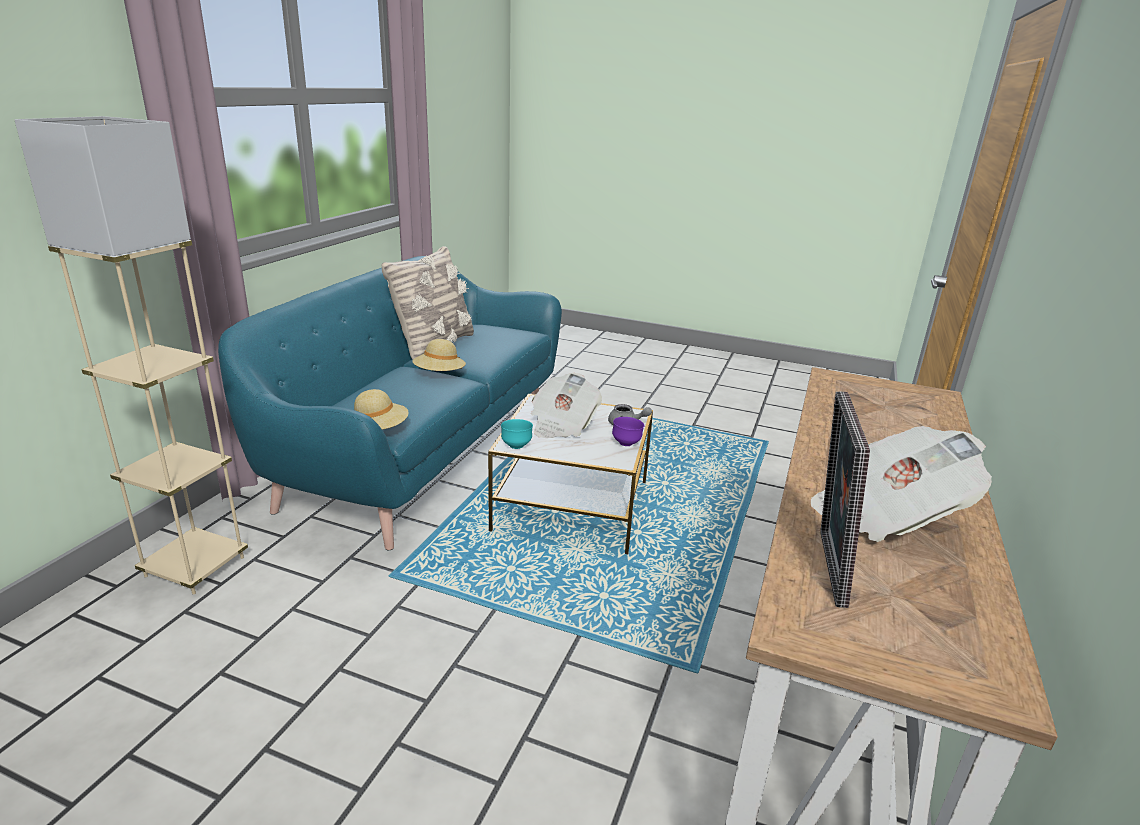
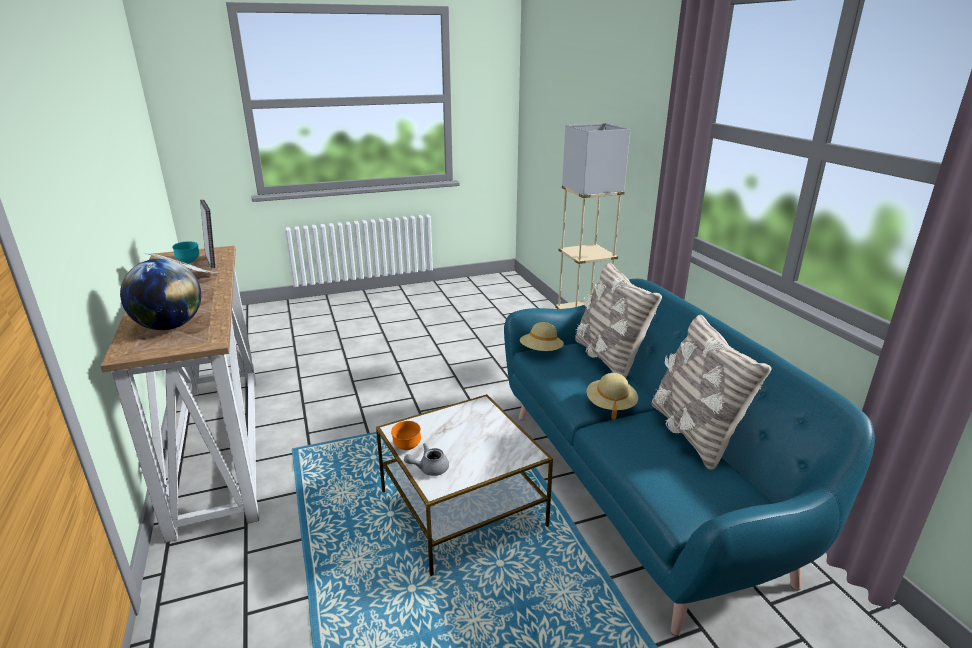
camera: 140 degrees right, 0 degrees up
turquoise bowl [501,419,533,449] -> turquoise bowl moved to [172,241,199,263]
newspaper [531,373,602,438] -> none
purple bowl [612,417,644,446] -> orange bowl [391,421,421,450]
none -> globe [120,259,201,330]
none -> beige pillow [575,263,662,378]

